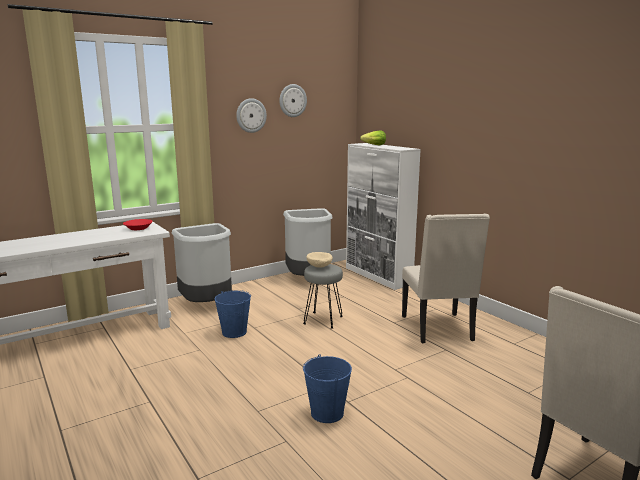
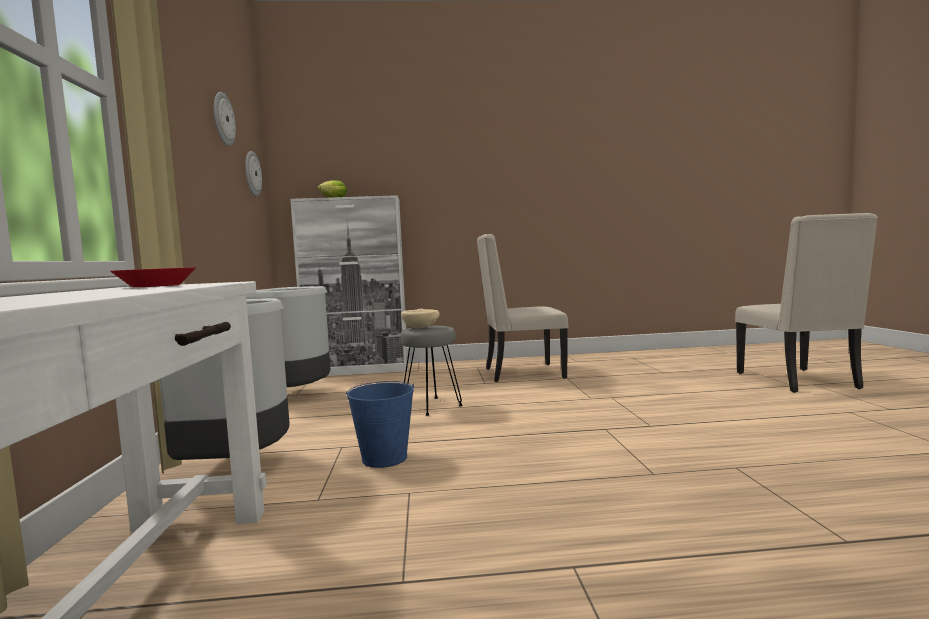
camera: 60 degrees left, 10 degrees down
wall clock [236,98,267,133] -> wall clock moved to [245,151,262,196]
blue bucket [303,354,352,423] -> none
beige chair [402,214,490,344] -> beige chair turned 150 degrees clockwise [477,234,568,382]

